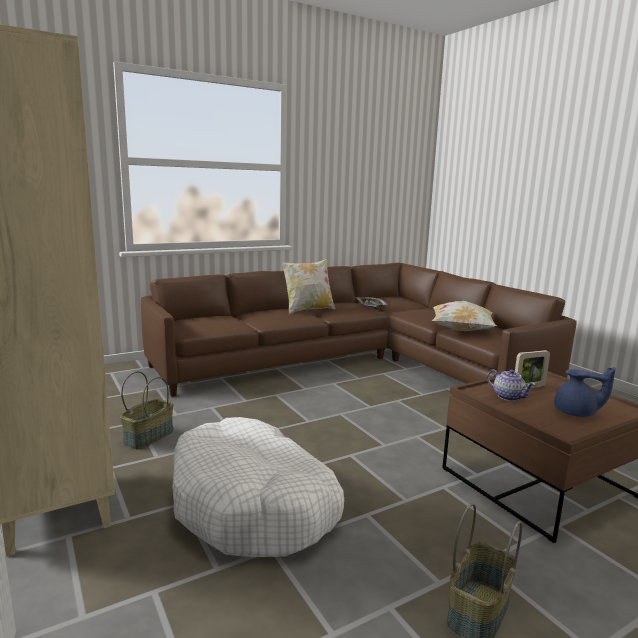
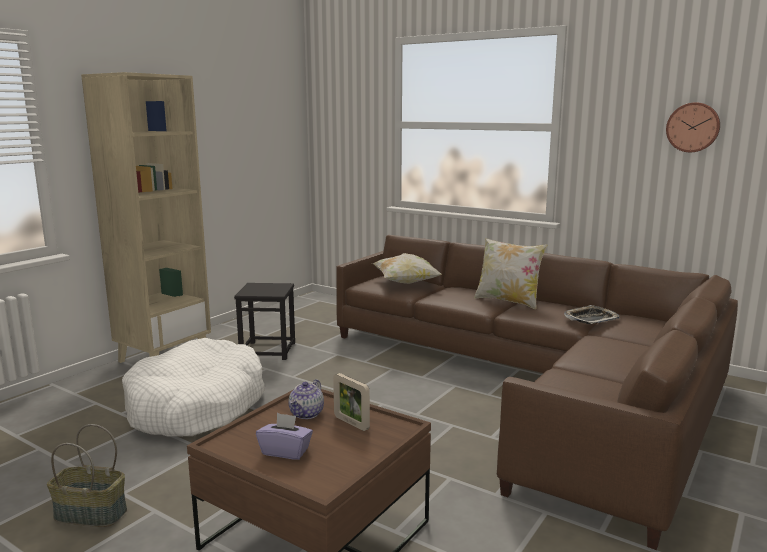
camera: 65 degrees right, 0 degrees up
basket [120,371,174,449] -> black stool [234,283,295,360]
pillow [432,301,497,331] -> pillow moved to [372,253,443,284]
blue teapot [554,367,616,417] -> purple tissue box [256,413,313,460]
none -> wall clock [666,102,720,152]

